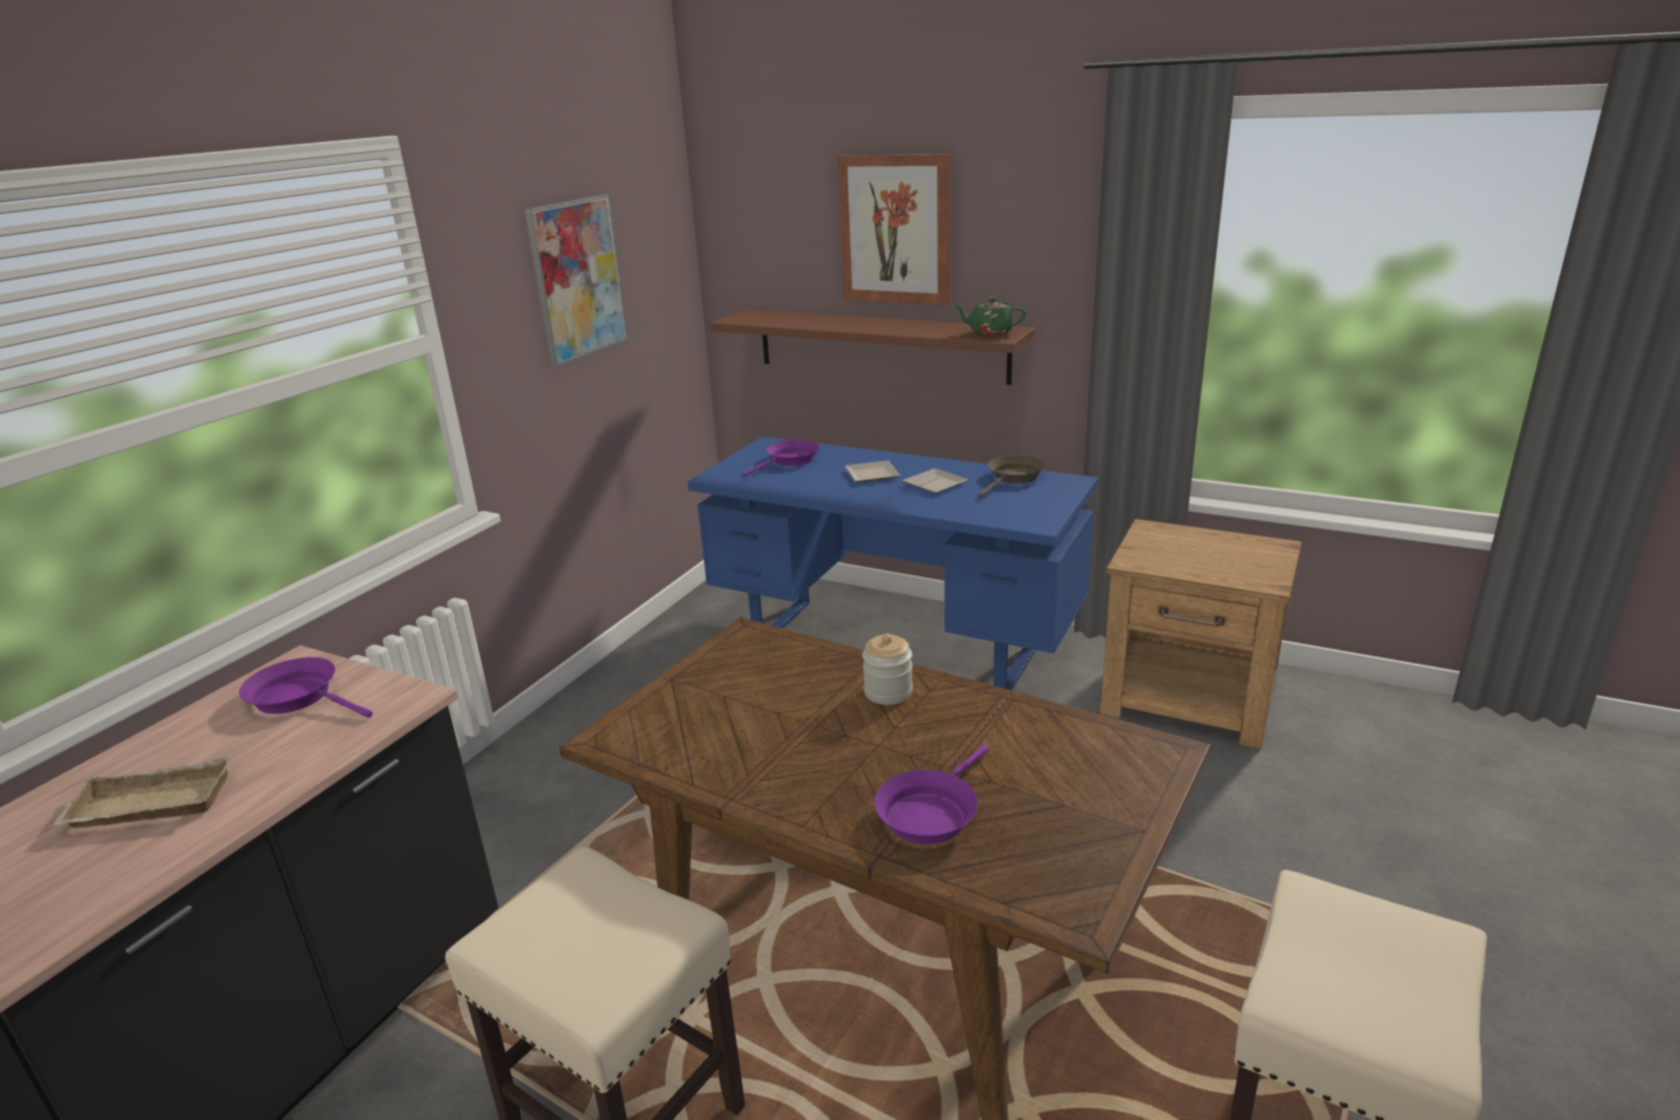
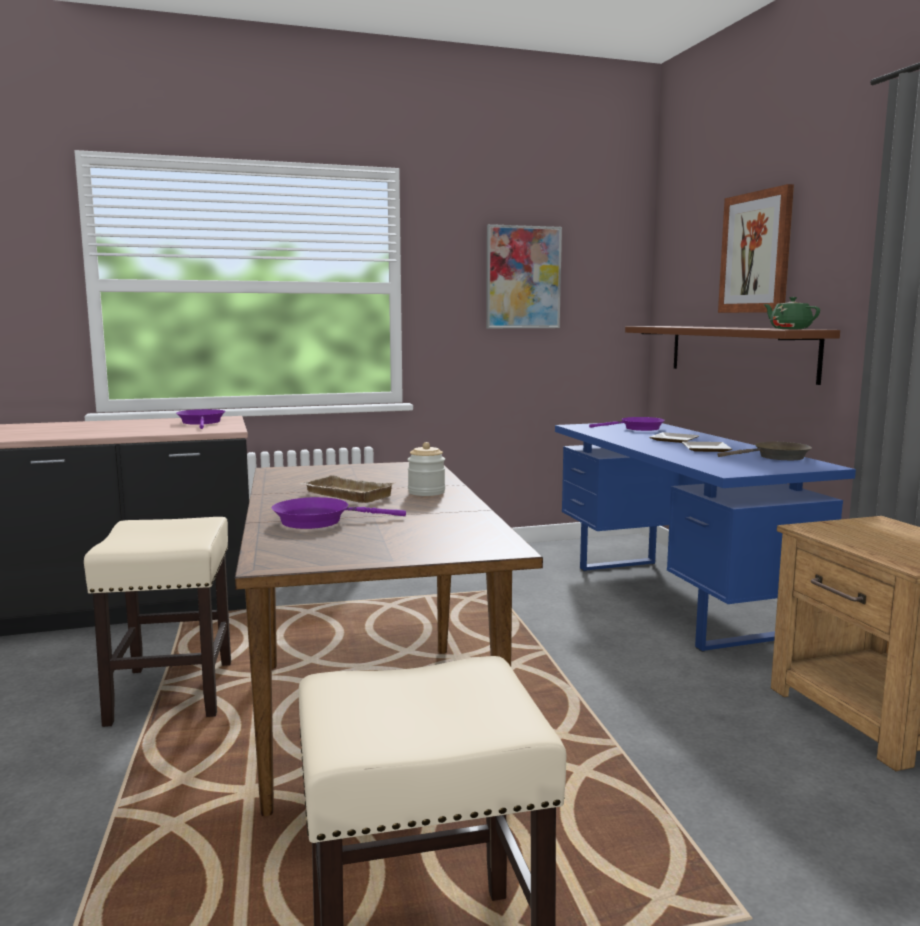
camera: 45 degrees right, 15 degrees down
beige tray [53,756,231,828] -> beige tray moved to [300,475,394,503]

